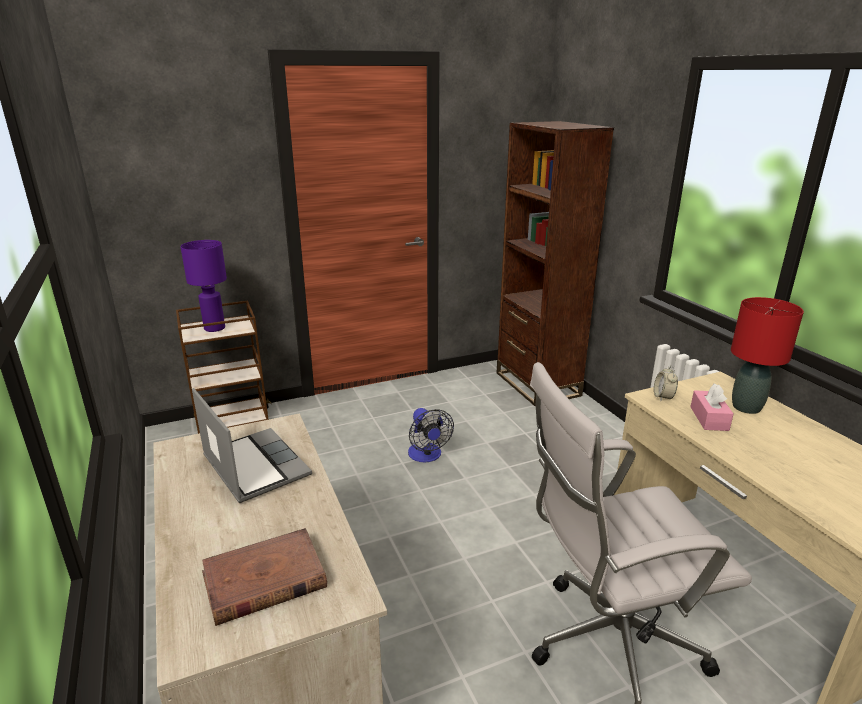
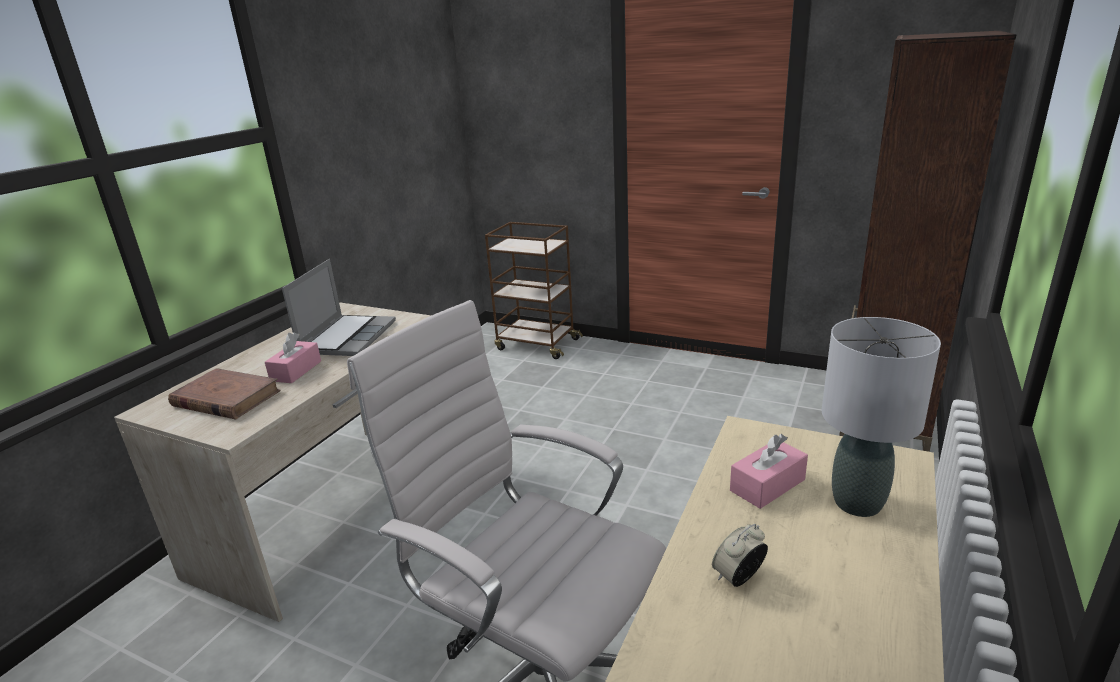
camera: 50 degrees right, 0 degrees up
purple table lamp [180,240,227,332] -> none
fan [408,408,454,462] -> none
alarm clock [654,365,678,400] -> alarm clock moved to [712,524,768,587]
red table lamp [731,297,804,414] -> grey table lamp [821,317,941,517]
none -> pink tissue box [265,332,321,383]

